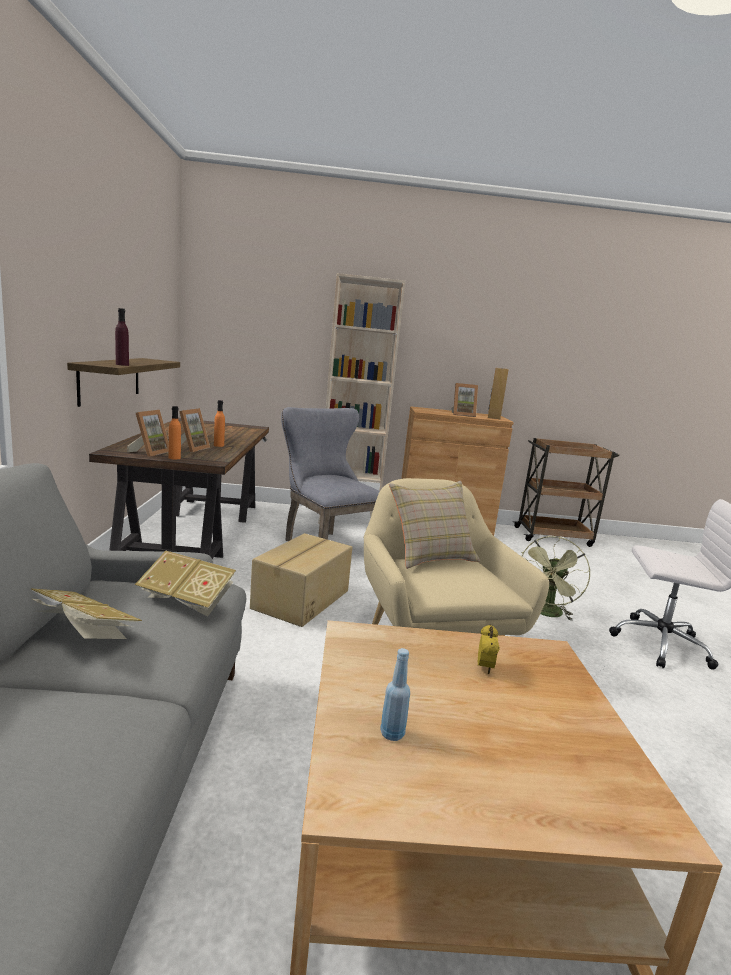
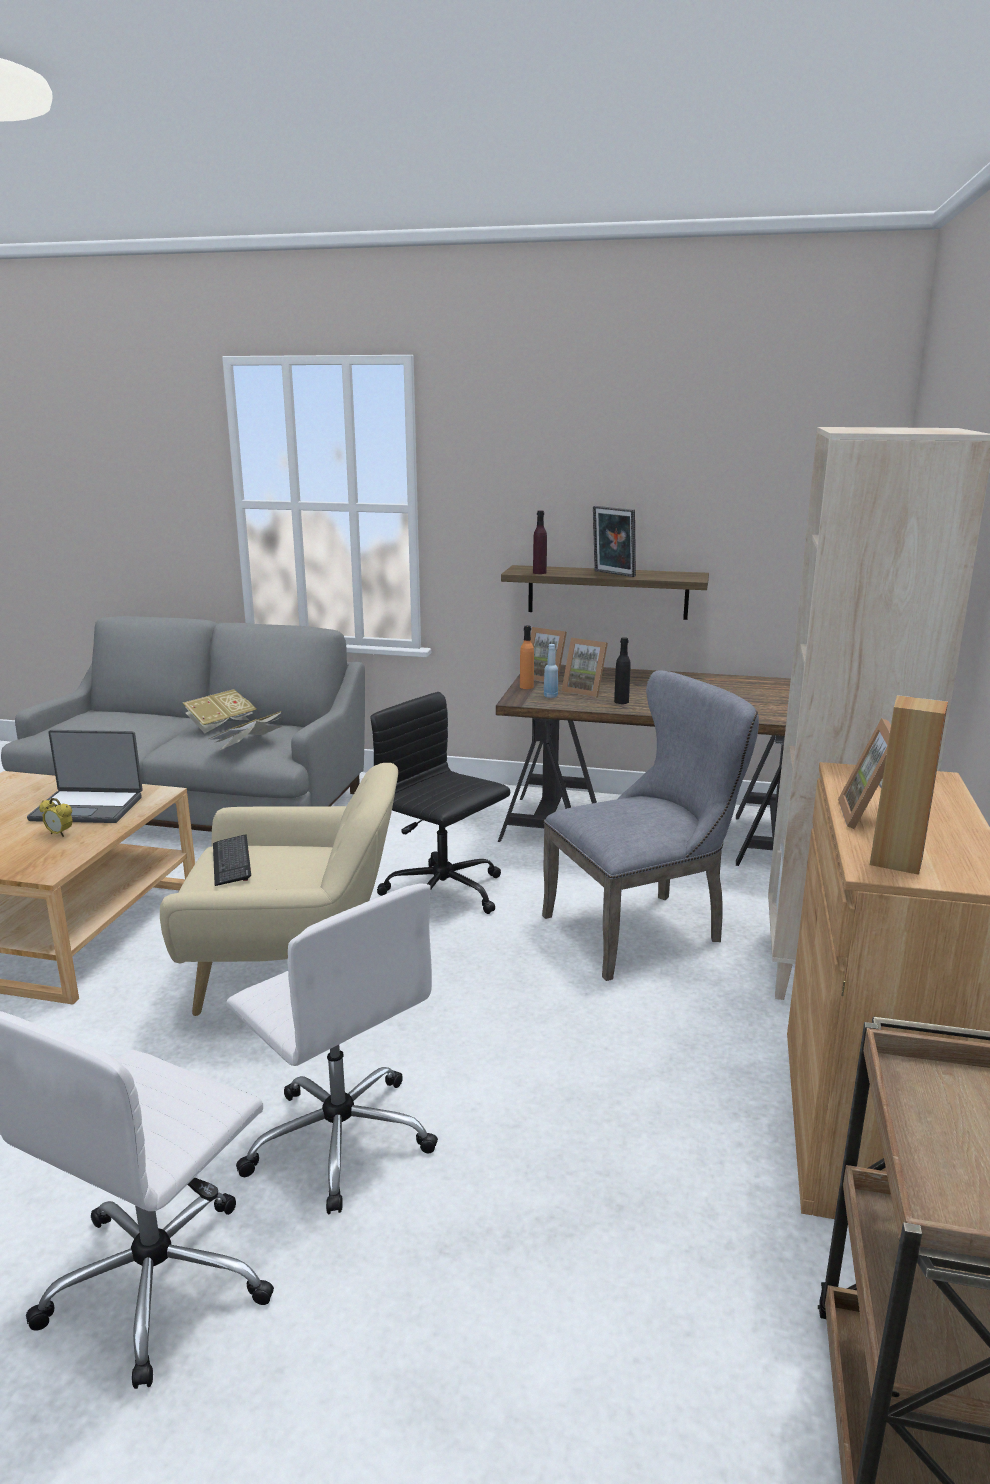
camera: 105 degrees right, 5 degrees up
orange bottle [214,400,225,447] -> black bottle [614,637,631,704]
cardboard box [250,533,352,627] -> black office chair [370,692,510,914]
blue bottle [380,648,410,741] -> blue bottle moved to [544,644,558,698]
beige pillow [389,481,480,569] -> none
green fan [521,536,591,621] -> white office chair [226,883,438,1215]
none -> laptop [27,730,143,823]
none -> keyboard [213,834,251,886]
none -> picture frame [593,506,636,577]

